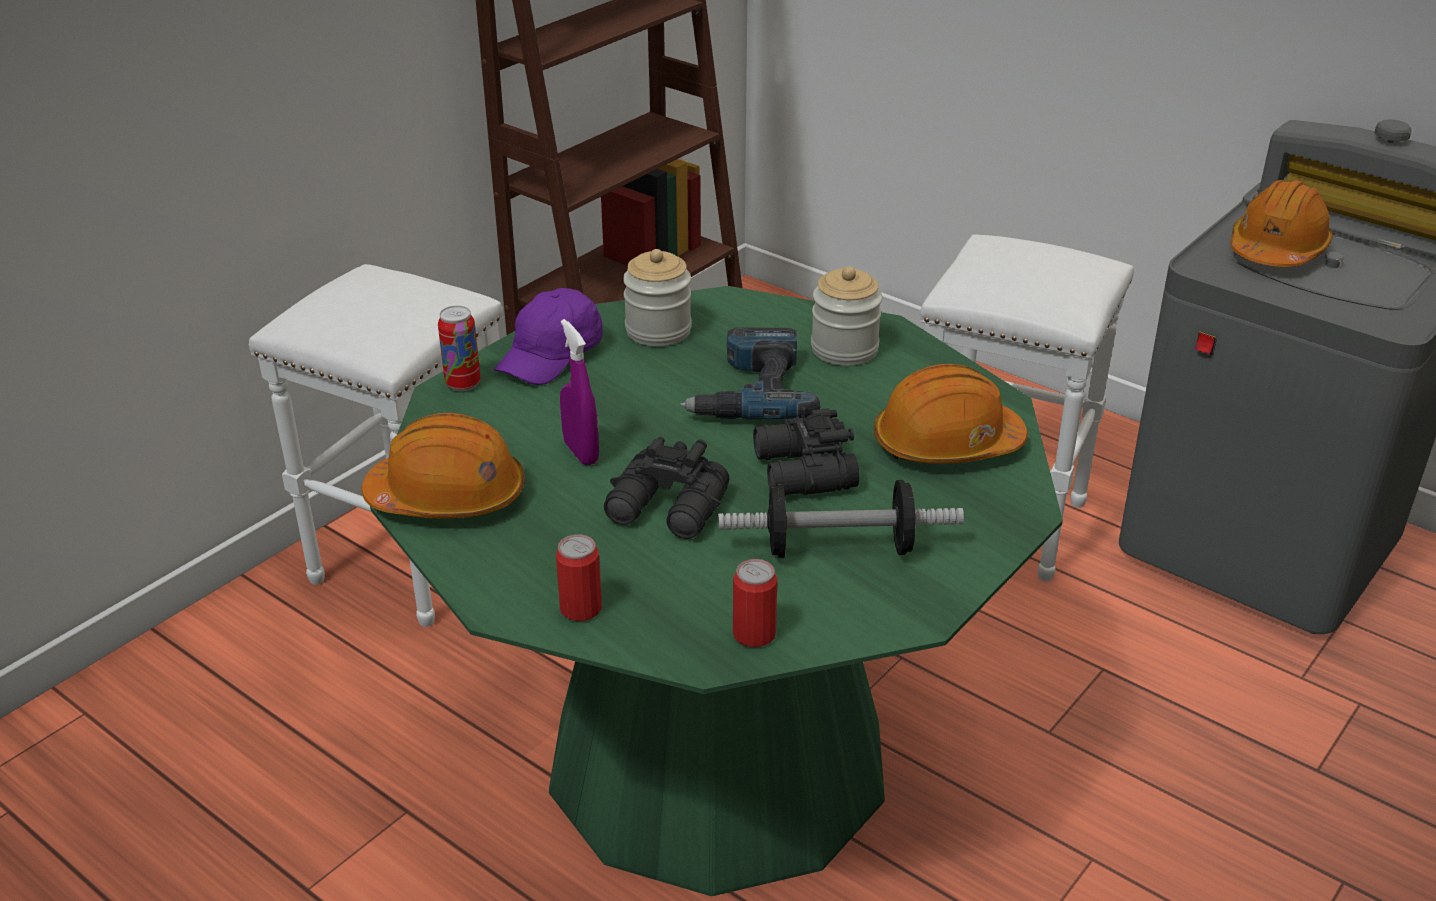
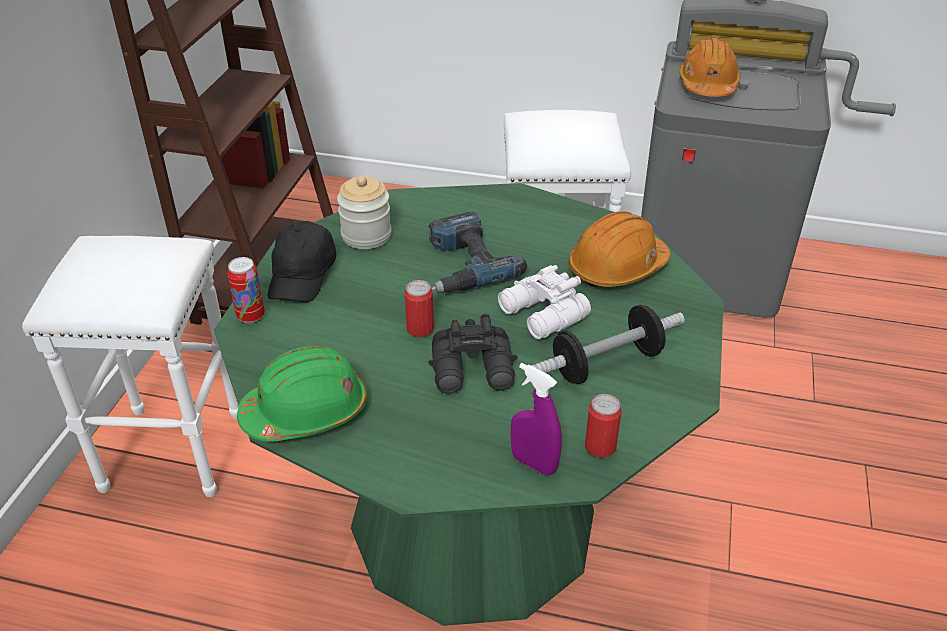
camera: 25 degrees left, 5 degrees up
orange hard hat [361,413,525,518] -> green hard hat [237,346,367,441]
purple cap [494,288,603,385] -> black cap [268,221,336,302]
can [556,534,602,621] -> can moved to [405,280,434,337]
purple spray bottle [560,319,599,465] -> purple spray bottle moved to [511,363,562,476]
black binoculars [753,408,860,496] -> white binoculars [498,265,591,339]
jar [811,266,882,366] -> none

